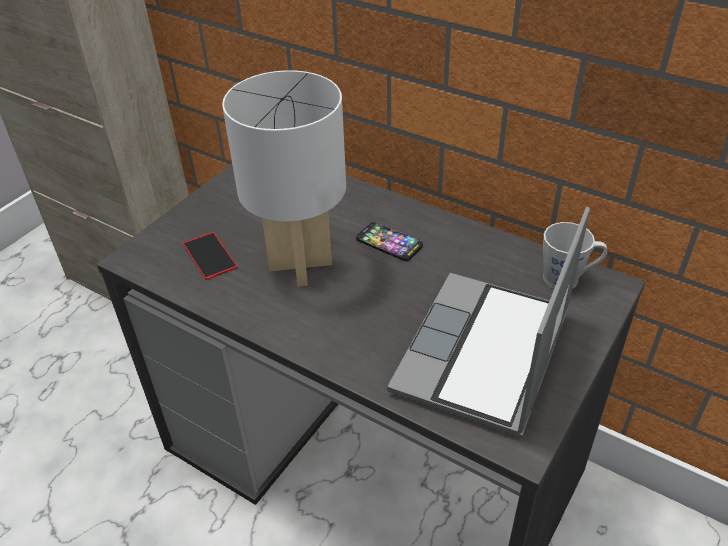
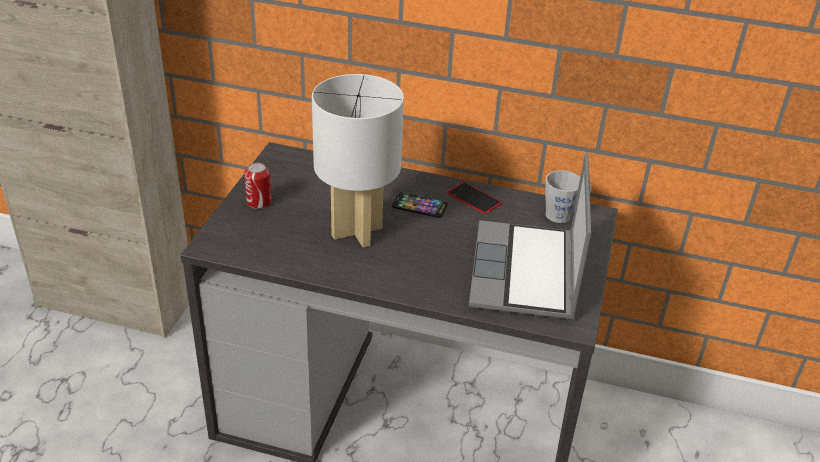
camera: 20 degrees left, 5 degrees down
phone [183,232,237,280] -> phone moved to [447,182,502,214]
none -> can [244,163,272,209]

